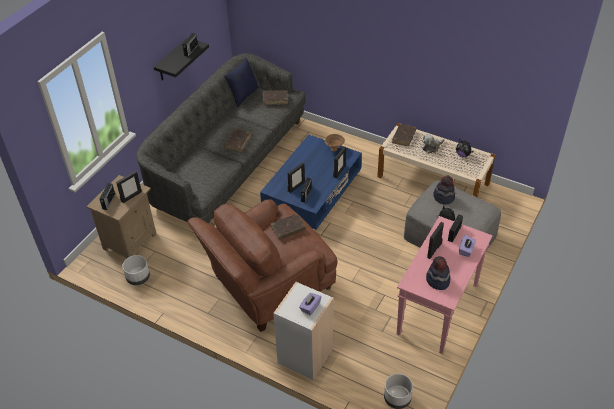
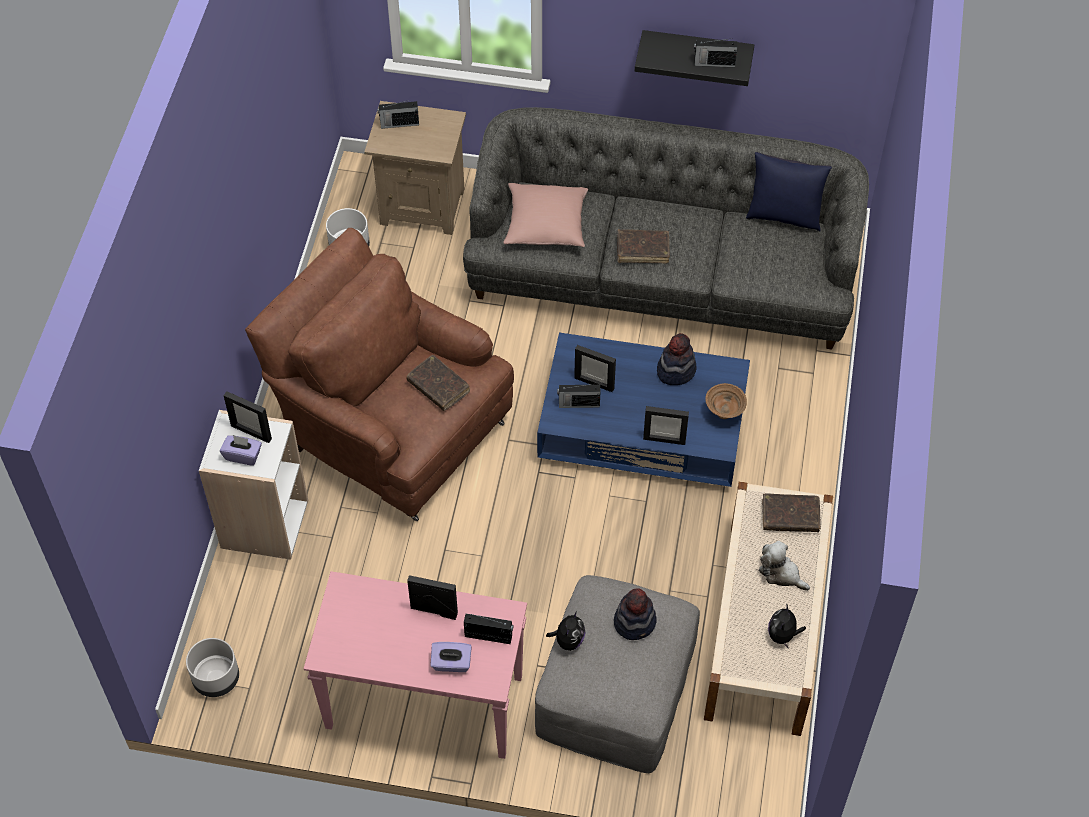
camera: 70 degrees right, 10 degrees up
picture frame [116,171,142,203] -> picture frame moved to [223,391,272,443]
brown book [263,90,288,105] -> none
hat [426,256,450,290] -> hat moved to [657,333,696,385]
none -> pink pillow [503,183,588,247]

